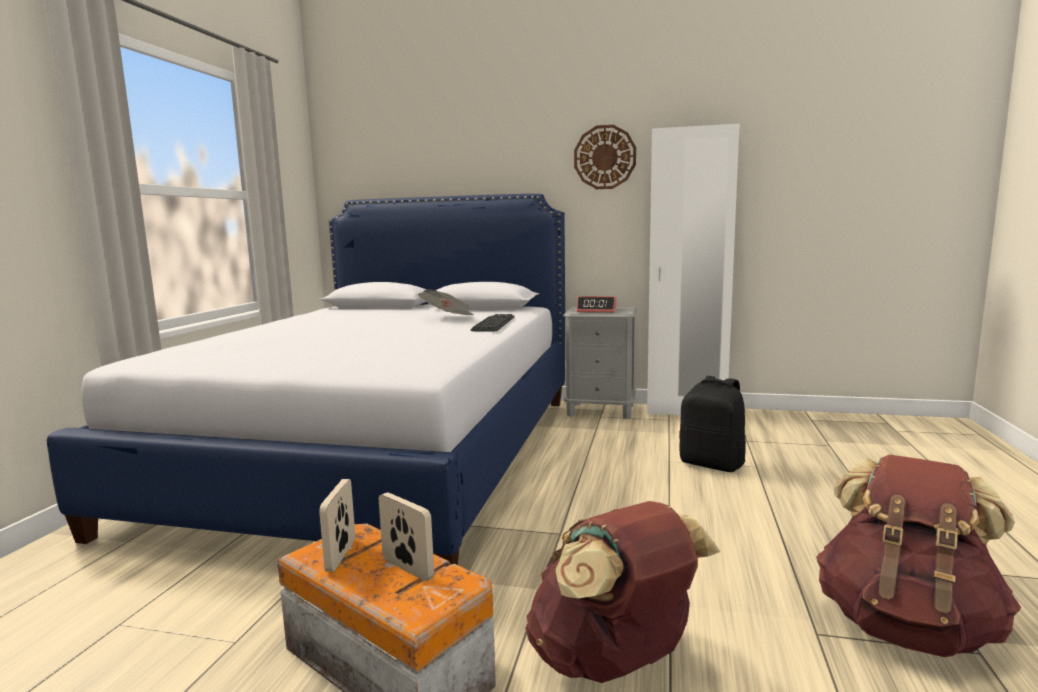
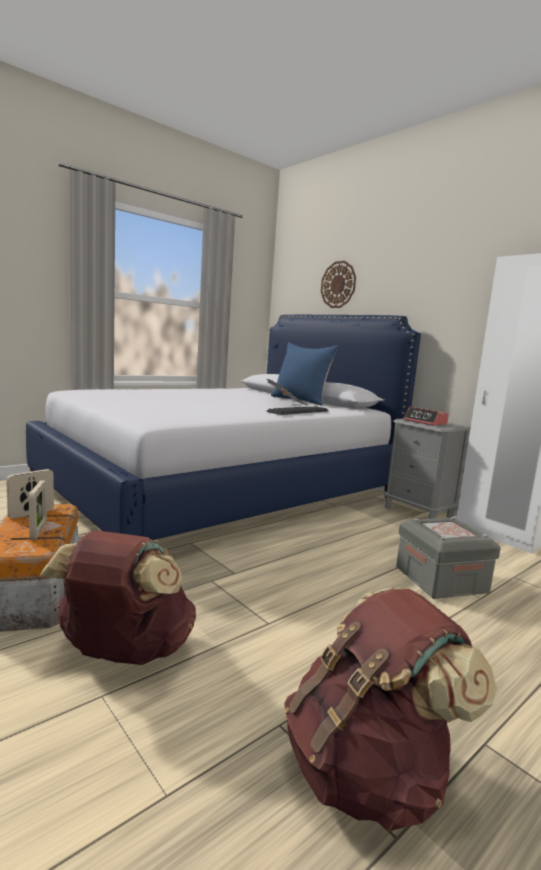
camera: 35 degrees right, 0 degrees up
wall clock [574,125,636,189] -> wall clock moved to [321,261,356,308]
black backpack [679,376,746,472] -> grey storage box [396,517,501,599]
none -> blue pillow [271,342,339,406]

